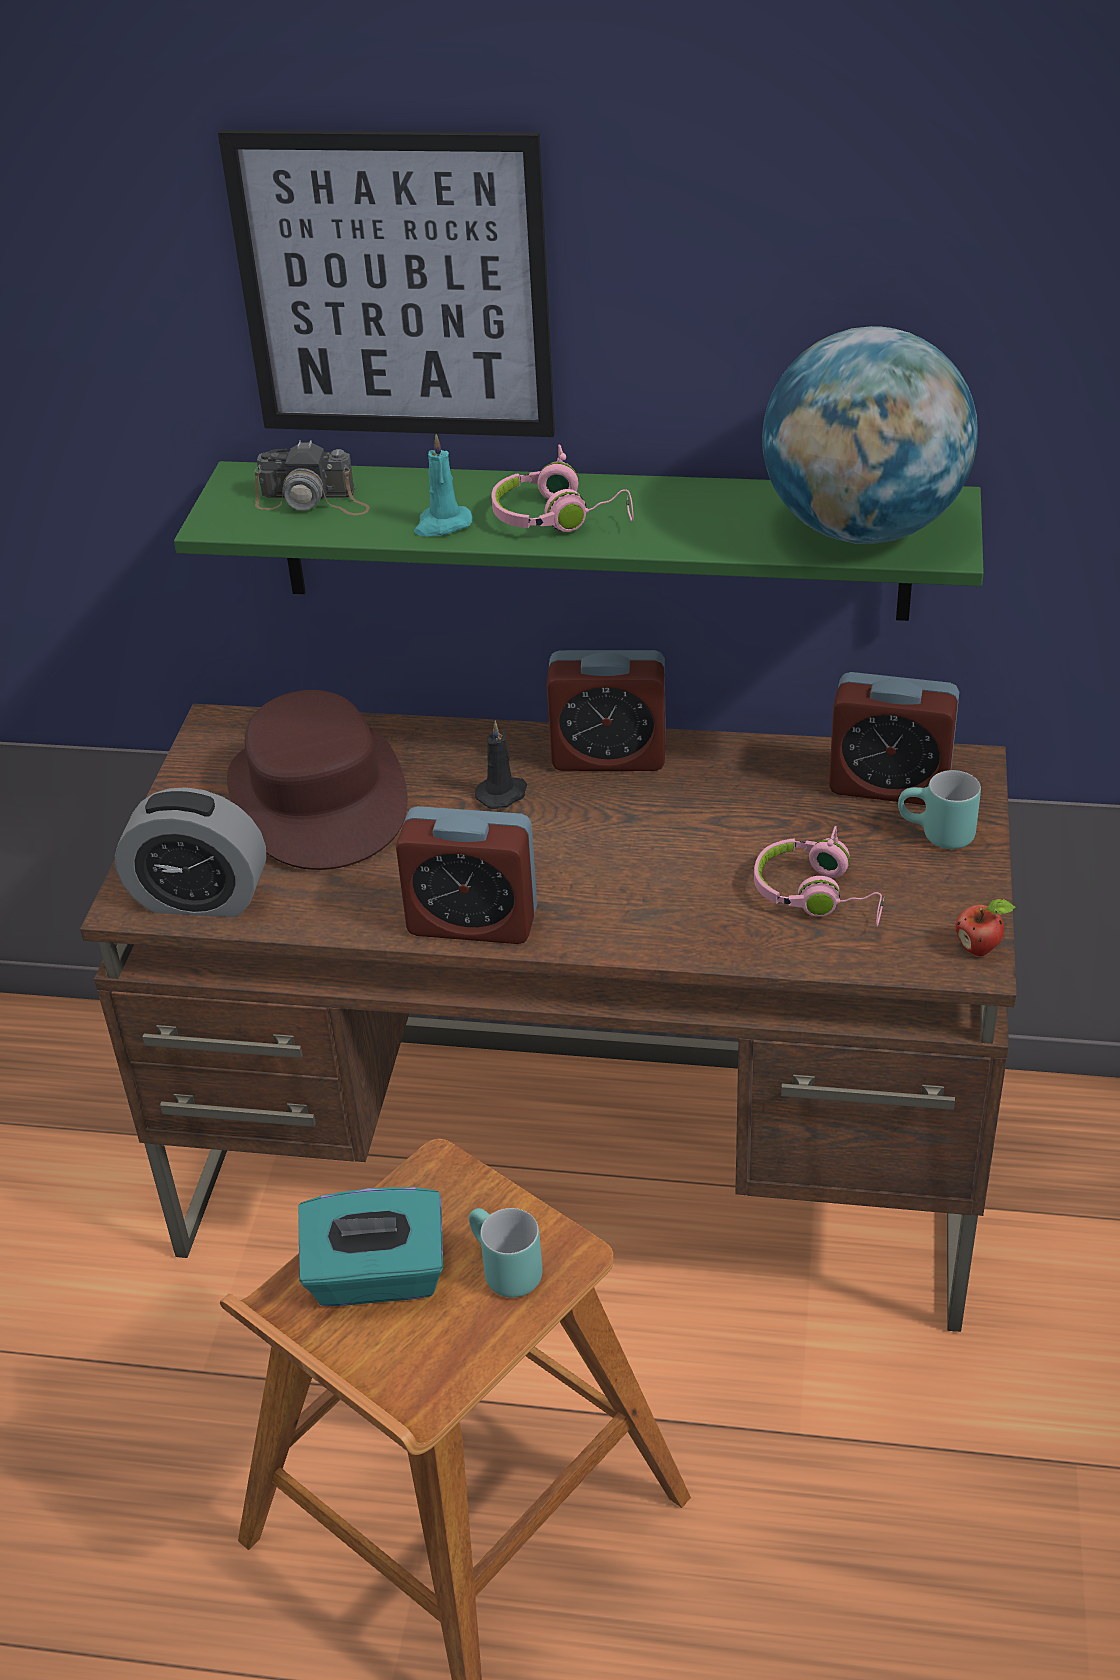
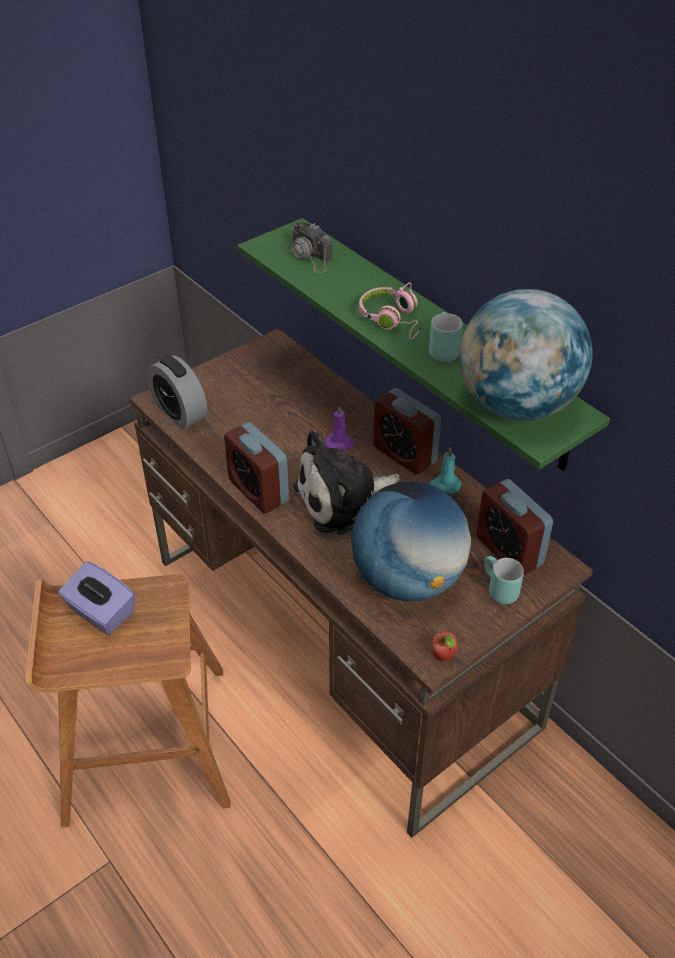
camera: 40 degrees right, 5 degrees up
picture [218,130,555,437] -> none
brown hat [227,690,408,870] -> none
turquoise tissue box [298,1187,443,1306] -> purple tissue box [58,561,135,635]
turquoise candle [414,434,473,537] -> turquoise candle moved to [429,447,461,494]
turquoise mug [469,1208,542,1298] -> turquoise mug moved to [429,312,463,362]
black candle [475,721,527,809] -> purple candle [325,405,356,450]
pink headphones [754,826,885,926] -> globe [351,481,471,601]
none -> plush toy [293,430,400,535]

